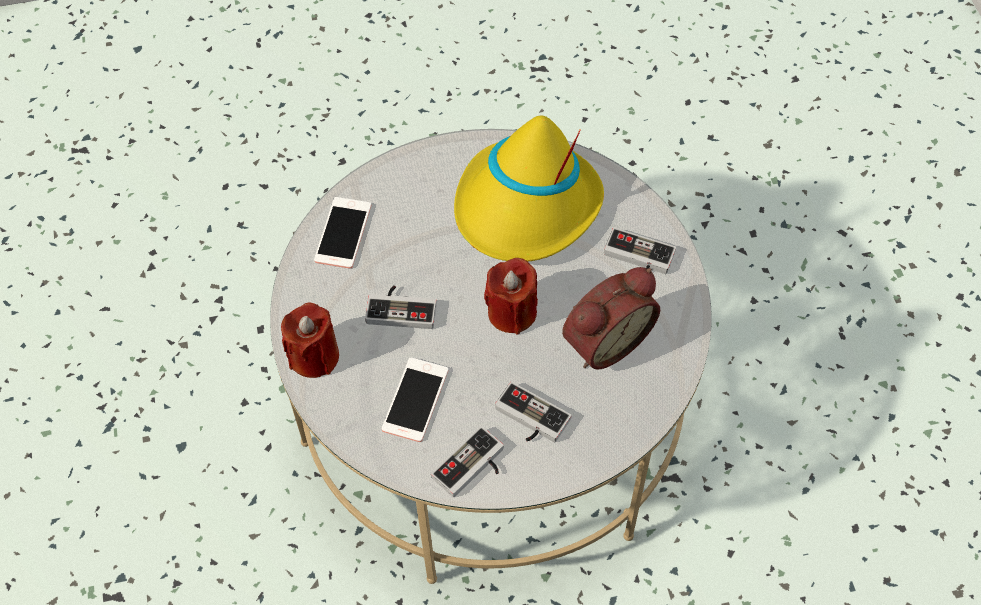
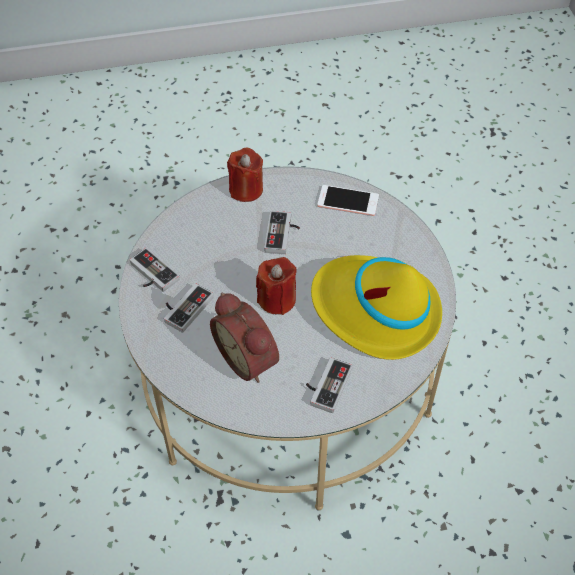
camera: 90 degrees right, 5 degrees down
phone [382,358,449,442] -> none

